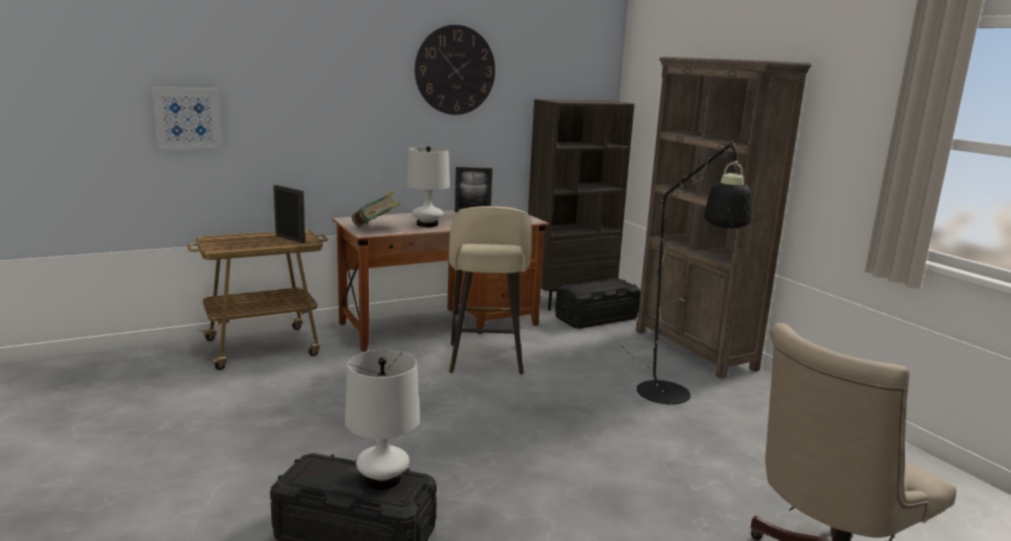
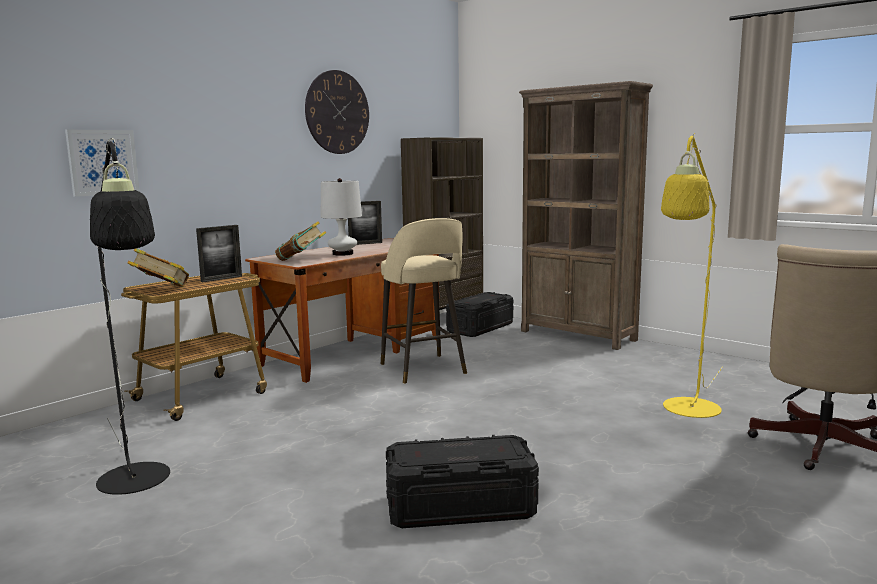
camera: 20 degrees left, 5 degrees down
picture frame [273,185,306,243] -> picture frame turned 120 degrees clockwise [196,225,242,282]
white table lamp [345,350,420,490] -> none
black floor lamp [613,142,752,405] -> black floor lamp moved to [90,138,170,495]
none -> book [127,248,189,287]
none -> yellow floor lamp [661,133,723,418]

